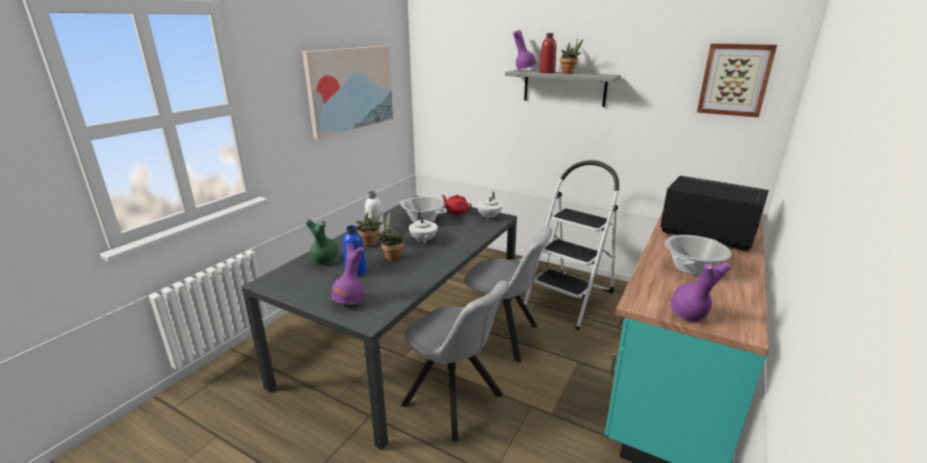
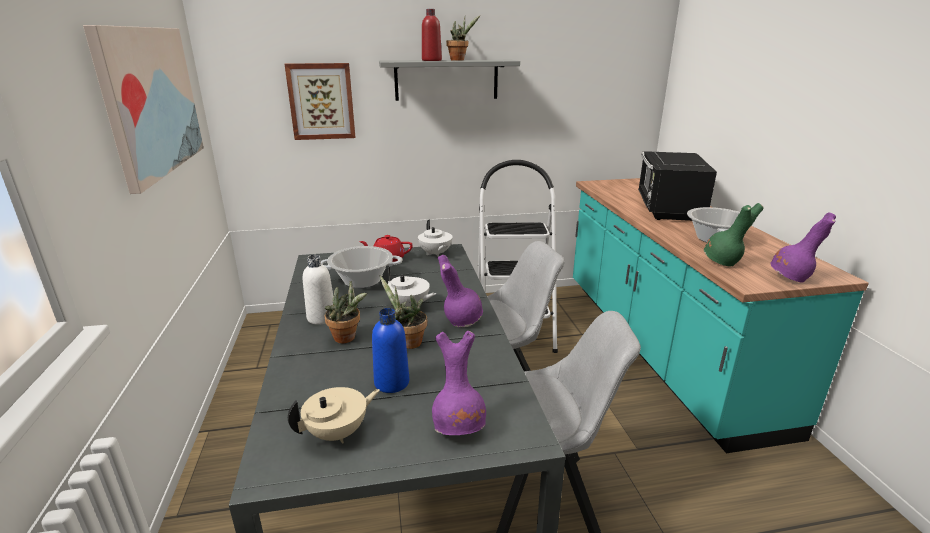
camera: 40 degrees left, 0 degrees up
green vase [305,220,339,265] -> green vase moved to [704,203,764,266]
purple vase [513,30,536,71] -> purple vase moved to [438,255,483,327]
black microwave [660,176,769,251] -> black microwave turned 75 degrees counterclockwise [638,151,717,221]
picture [697,43,777,117] -> picture moved to [285,63,355,140]
none -> beige teapot [288,387,380,444]

